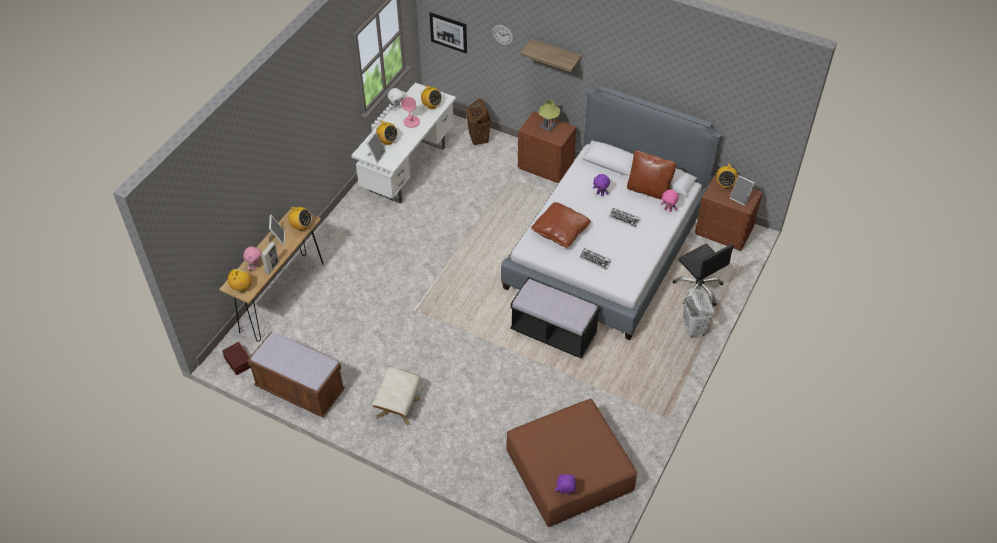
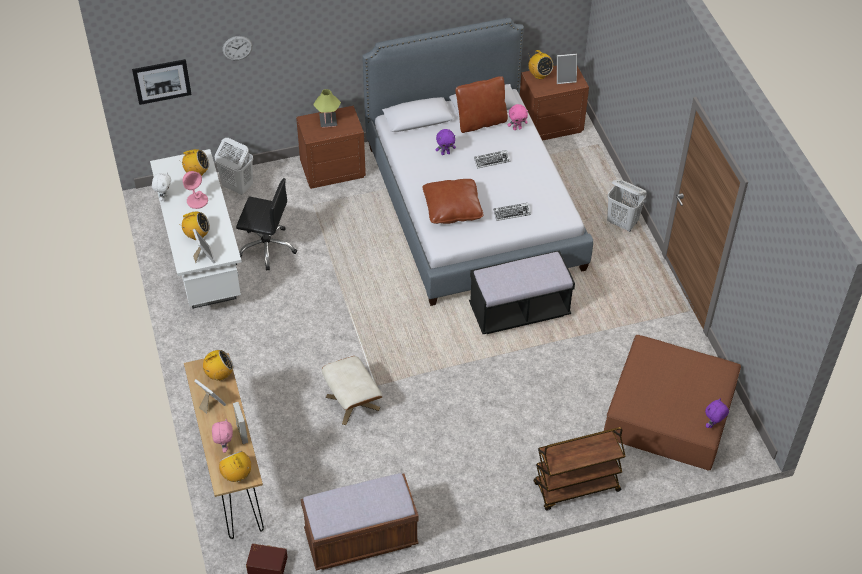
camera: 45 degrees left, 0 degrees up
beige ottoman [372,367,420,426] -> beige ottoman moved to [322,356,382,425]
brown laundry basket [466,98,491,146] -> white laundry basket [215,138,253,195]
shelf [520,39,582,72] -> none
black office chair [672,244,734,306] -> black office chair moved to [236,178,297,271]
none -> brown cart [533,427,626,511]

